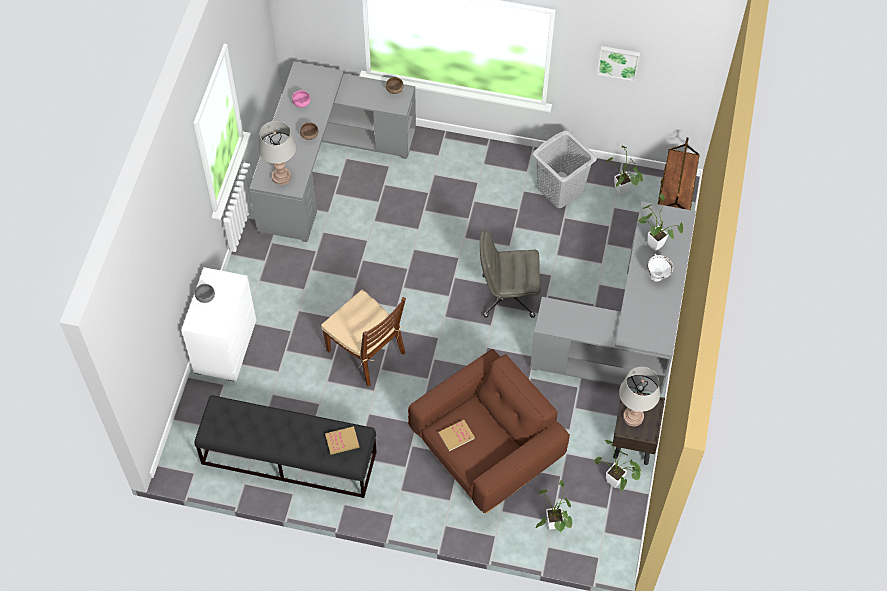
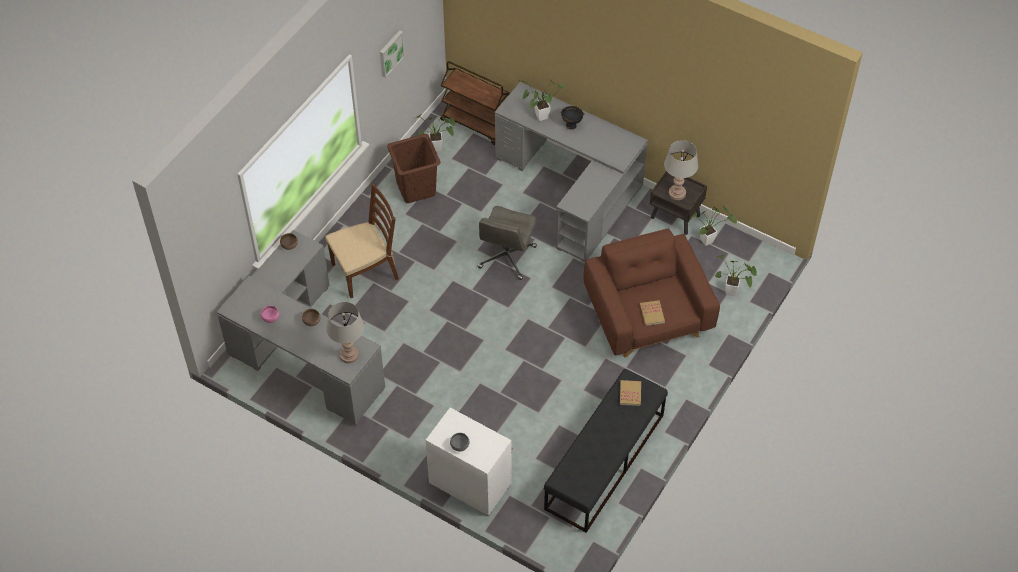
camera: 70 degrees left, 5 degrees down
brown chair [321,290,406,387] -> brown chair moved to [325,184,399,298]
grey laundry basket [532,130,597,208] -> brown laundry basket [387,134,441,203]
white bowl [648,254,673,282] -> black bowl [561,106,584,130]

